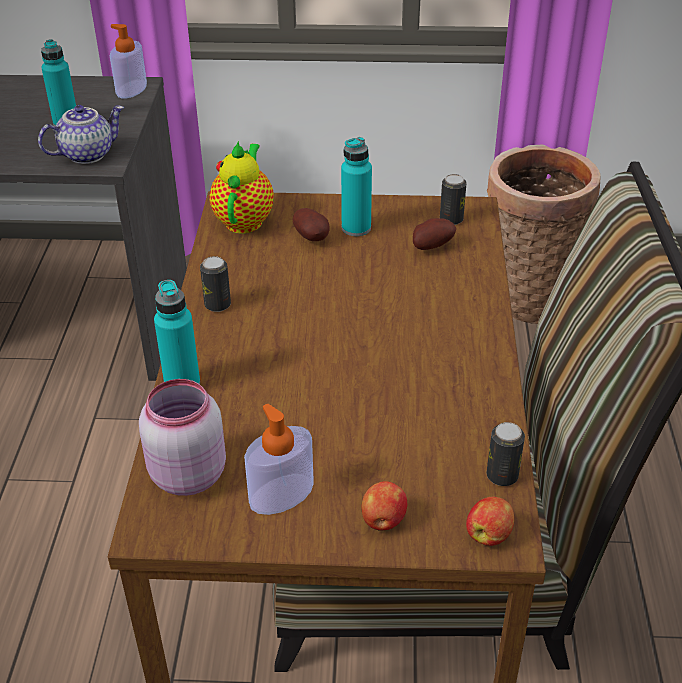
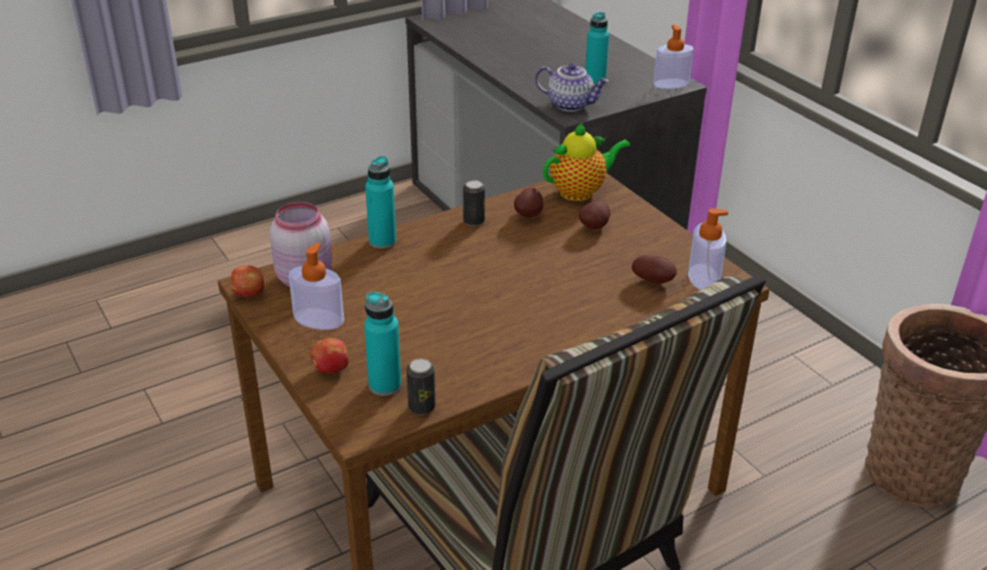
camera: 55 degrees right, 5 degrees down
turquoise bottle [341,137,372,236] -> turquoise bottle moved to [364,291,402,396]
can [440,174,467,225] -> soap dispenser [688,208,728,290]
apple [466,497,514,546] -> apple moved to [231,265,264,297]
none -> potato [514,188,543,218]

